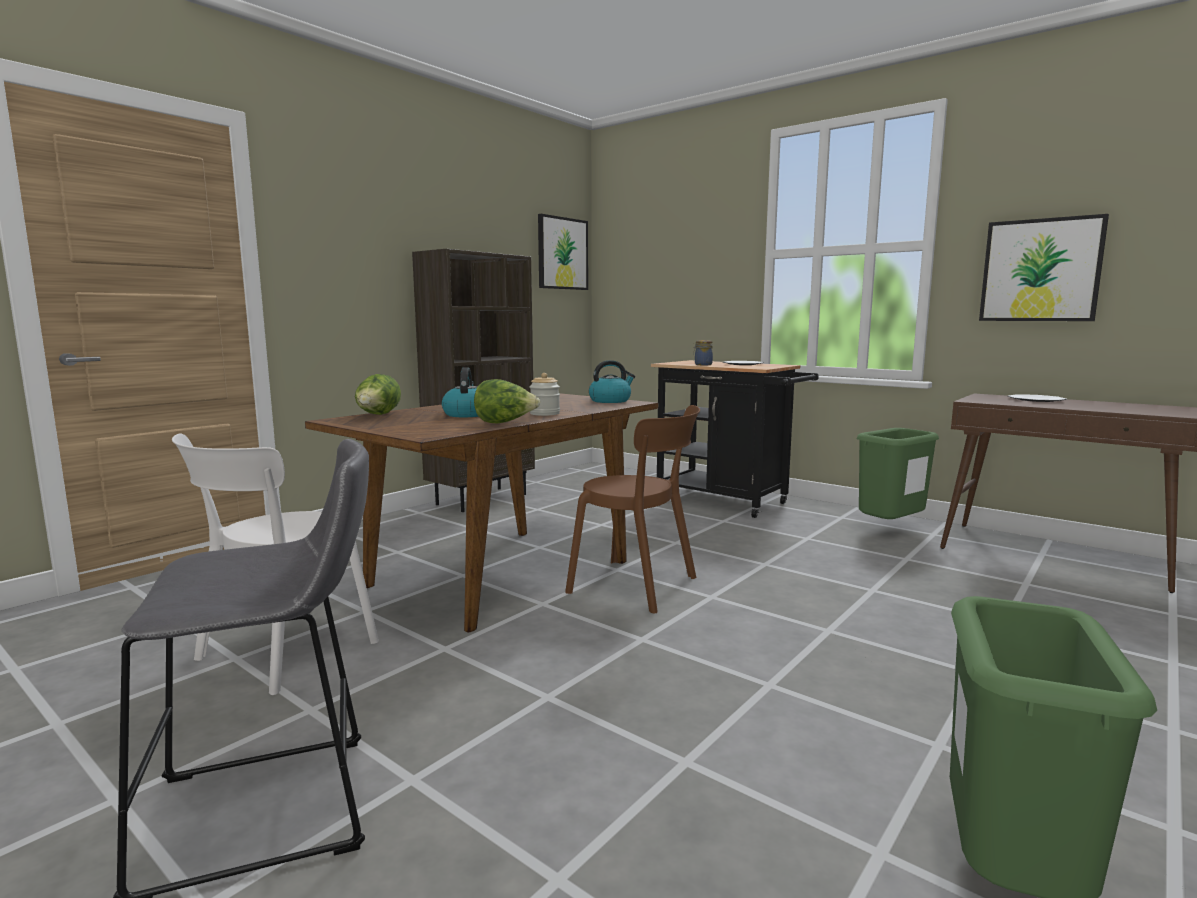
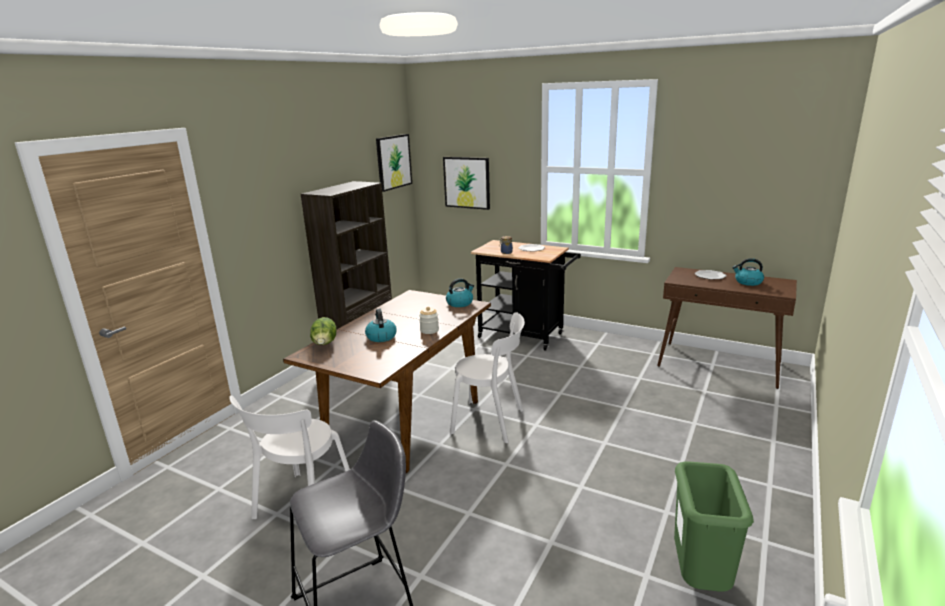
camera: 10 degrees left, 10 degrees up
lettuce [474,379,540,423] -> none
brown chair [565,405,700,613] -> white chair [450,312,525,443]
green trash can [857,428,939,519] -> none
picture [979,214,1109,321] -> picture moved to [443,157,490,210]
none -> kettle [732,258,764,286]

